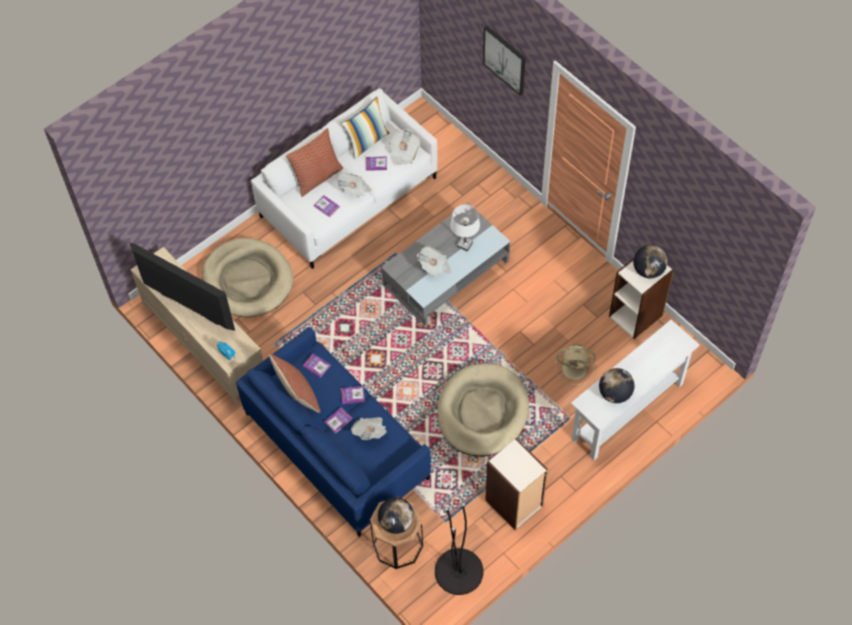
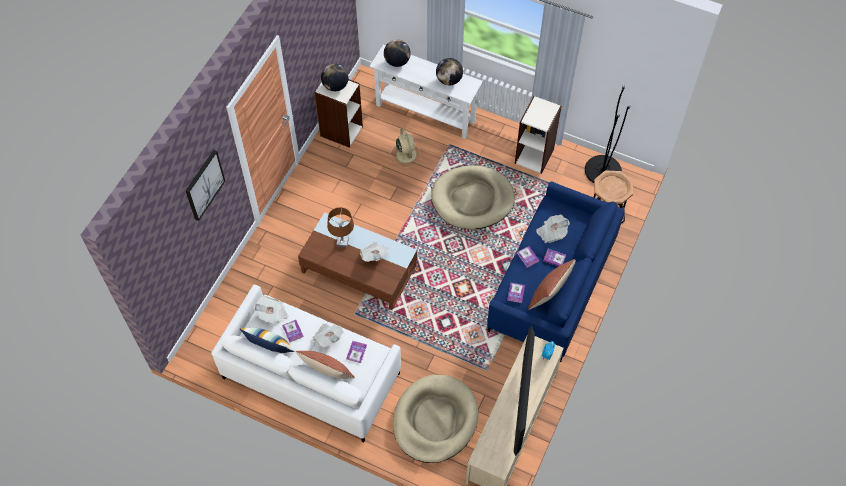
camera: 115 degrees left, 0 degrees up
globe [378,497,414,534] -> globe moved to [384,40,411,67]
grey coffee table [381,203,510,326] -> brown coffee table [298,212,417,310]
white table lamp [450,205,480,252] -> brown table lamp [327,207,354,247]

